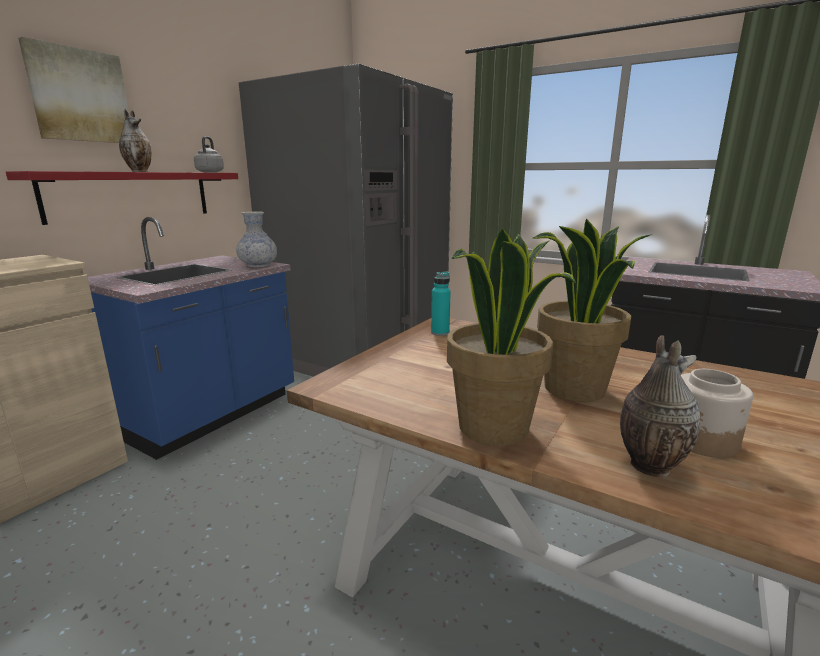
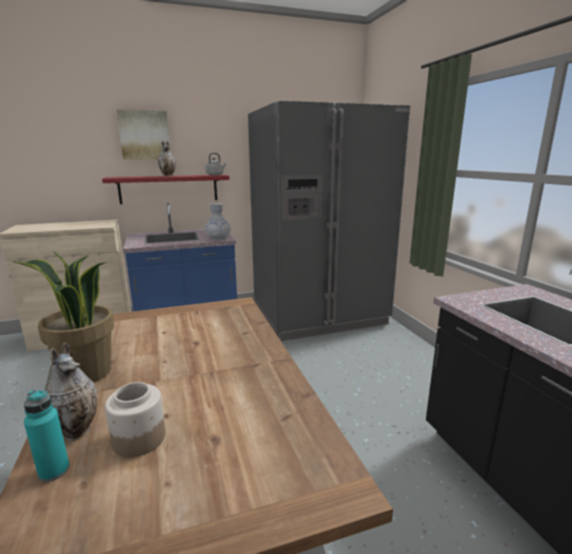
camera: 40 degrees right, 0 degrees up
turquoise bottle [431,272,451,336] -> turquoise bottle moved to [24,390,70,482]
potted plant [533,218,653,402] -> none

